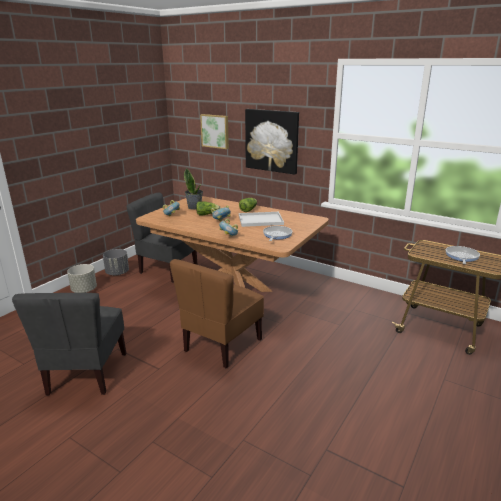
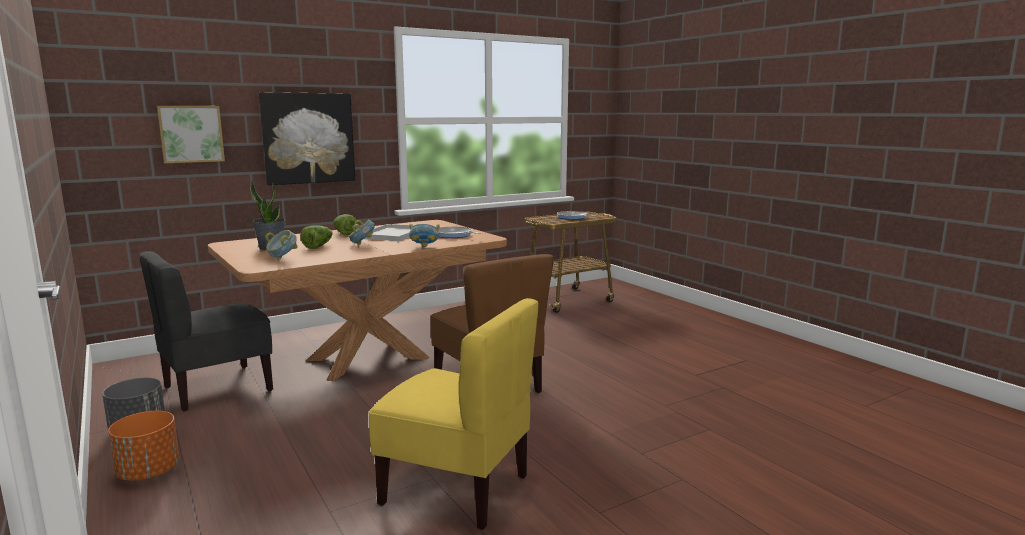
camera: 65 degrees left, 10 degrees down
grey chair [12,293,126,396] -> yellow chair [368,298,539,530]
grey planter [67,264,97,293] -> orange planter [108,411,180,481]

